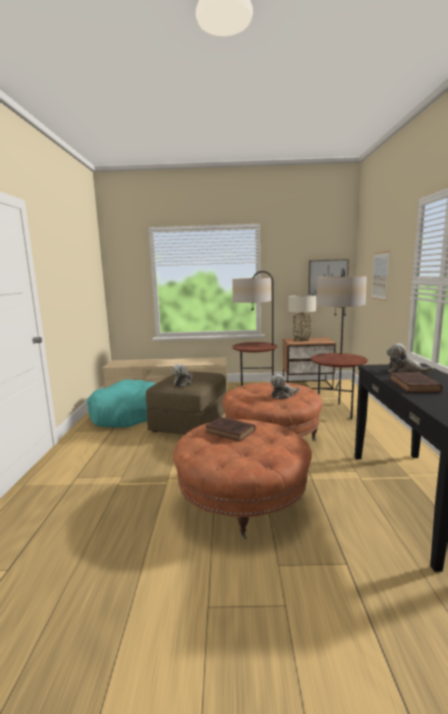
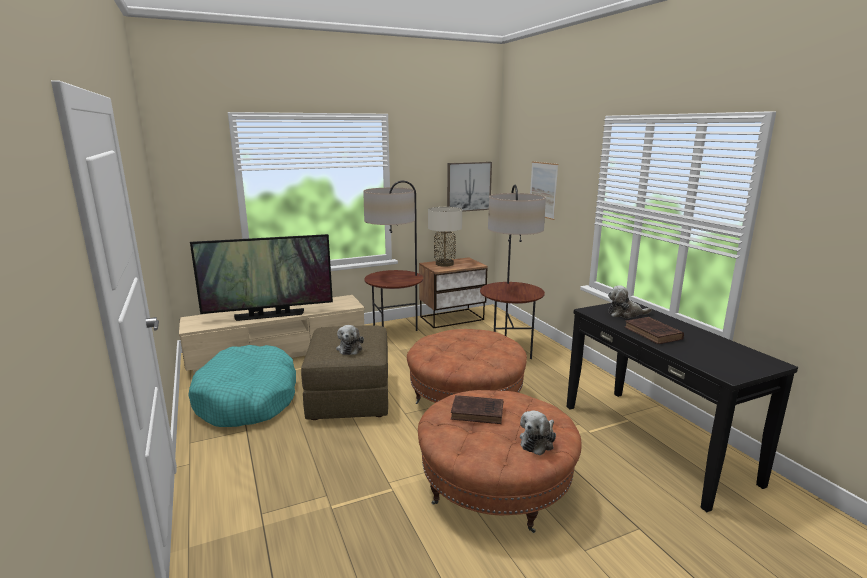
camera: 25 degrees left, 5 degrees up
plush toy [270,374,299,399] -> plush toy moved to [520,411,556,455]
none -> television [190,234,333,321]

